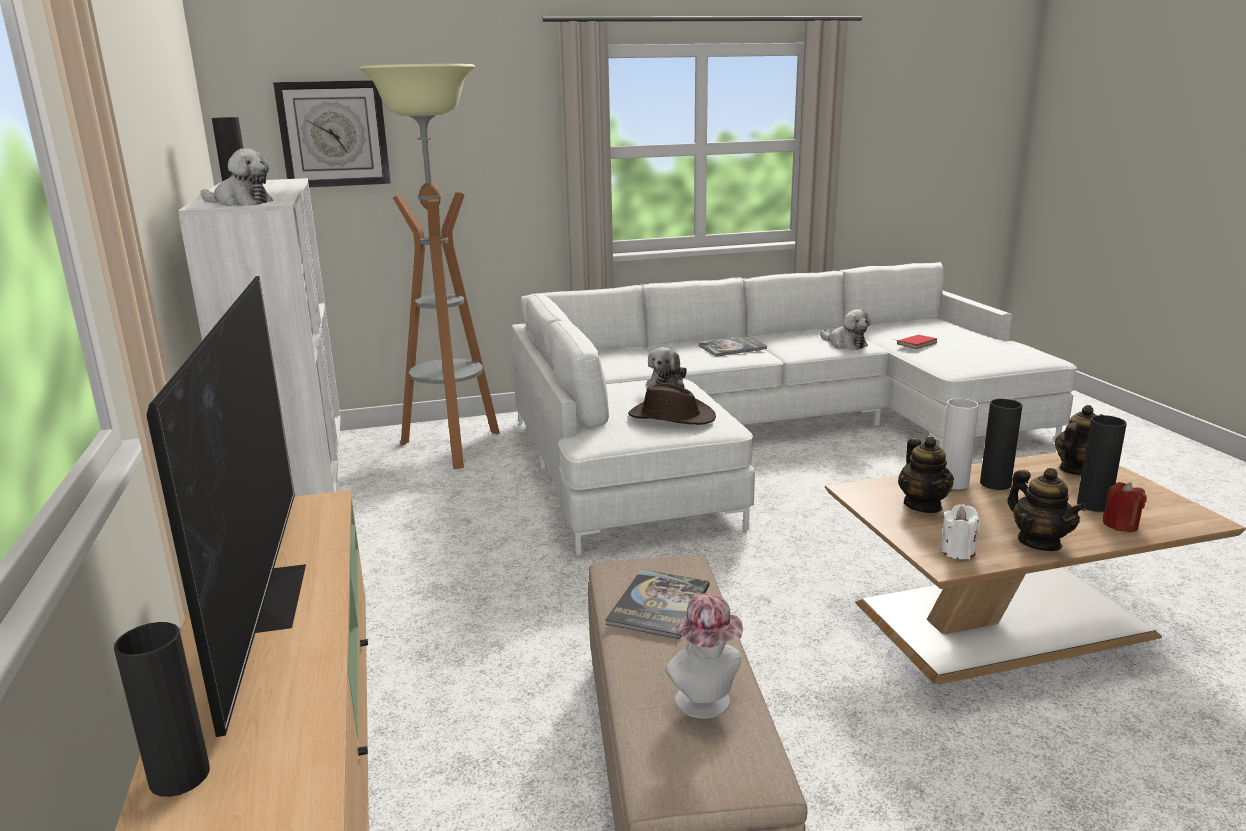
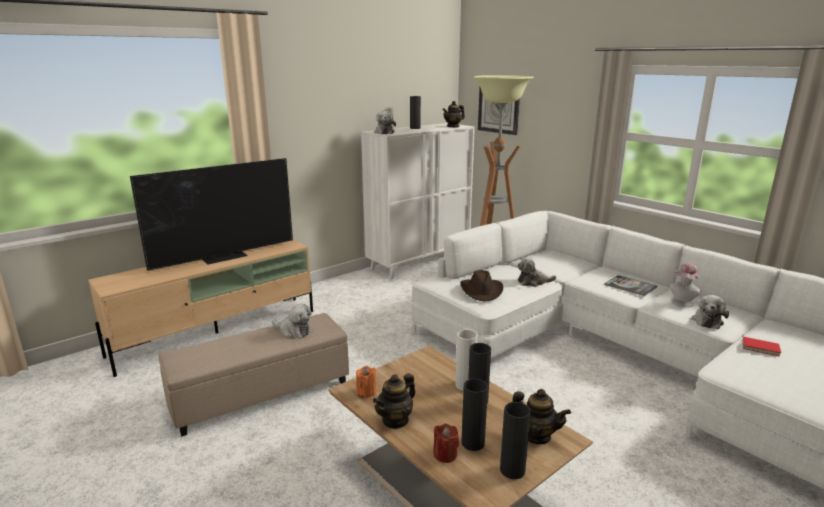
camera: 65 degrees right, 0 degrees up
black vase [114,622,210,797] -> black vase moved to [500,402,531,479]
book [605,569,709,639] -> plush toy [272,304,312,339]
hat [665,593,743,718] -> hat moved to [670,263,701,307]
teapot [898,436,954,513] -> teapot moved to [442,101,465,128]
white candle [940,504,980,559] -> orange candle [356,366,377,398]

